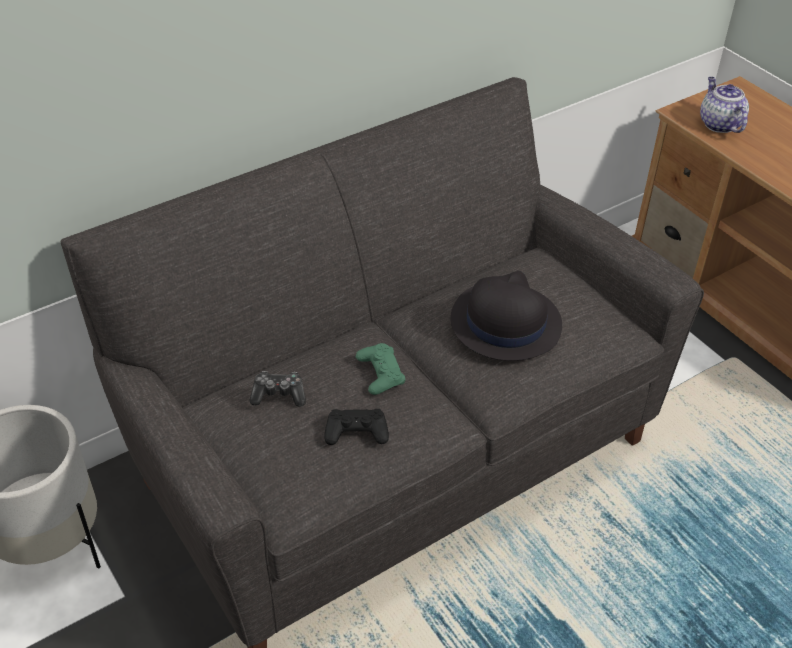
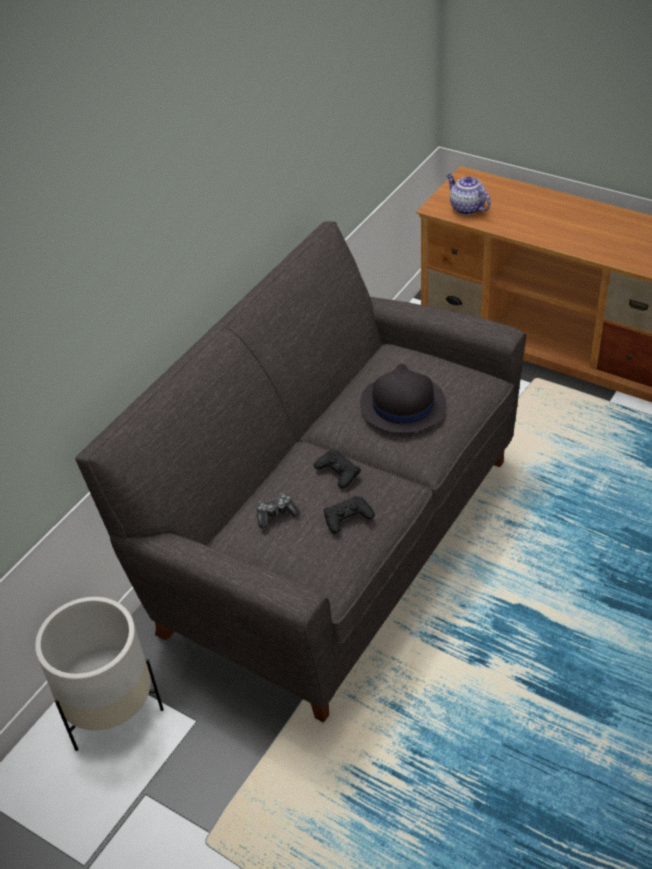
camera: 20 degrees left, 0 degrees up
green game controller [356,343,406,395] -> black game controller [314,450,361,489]

